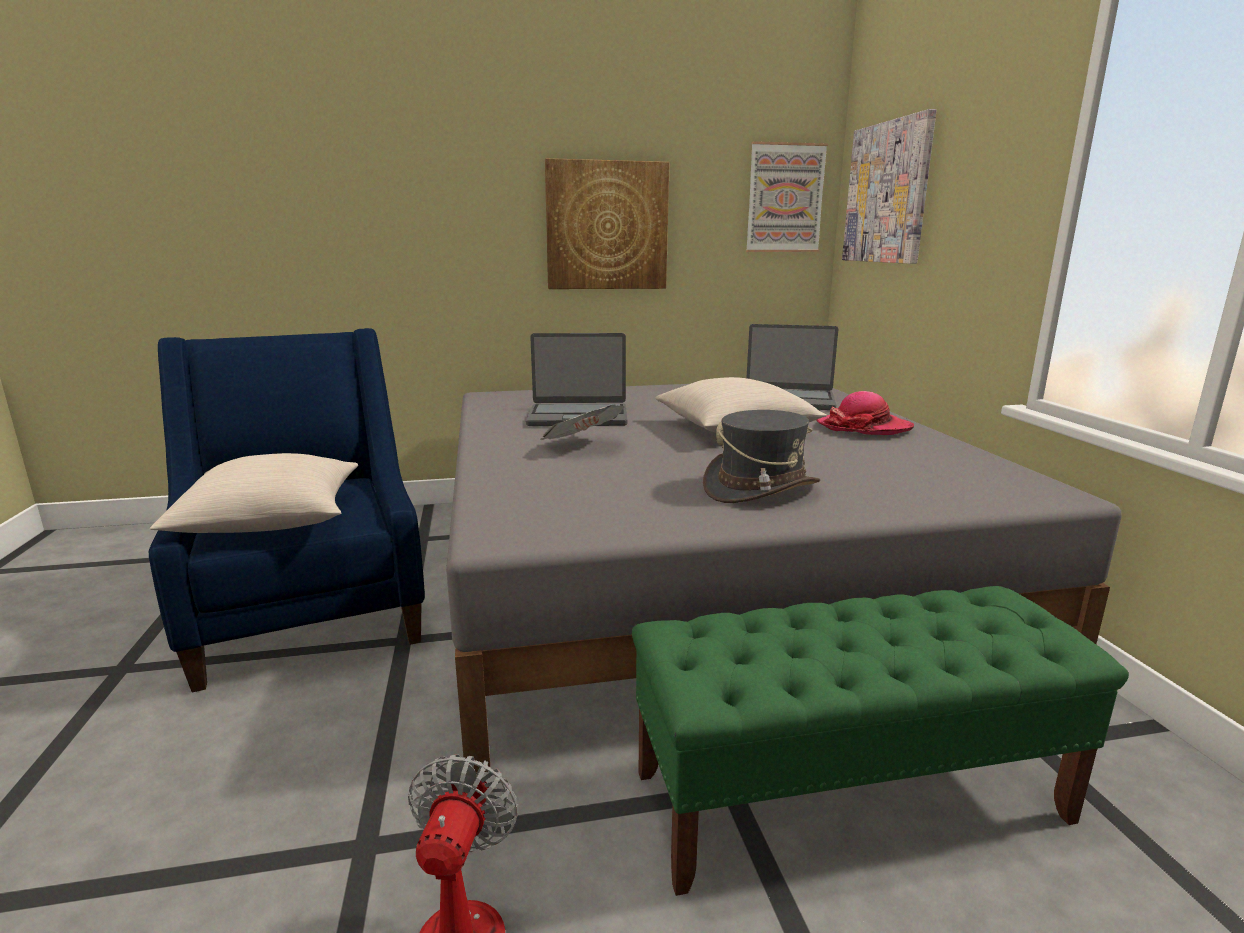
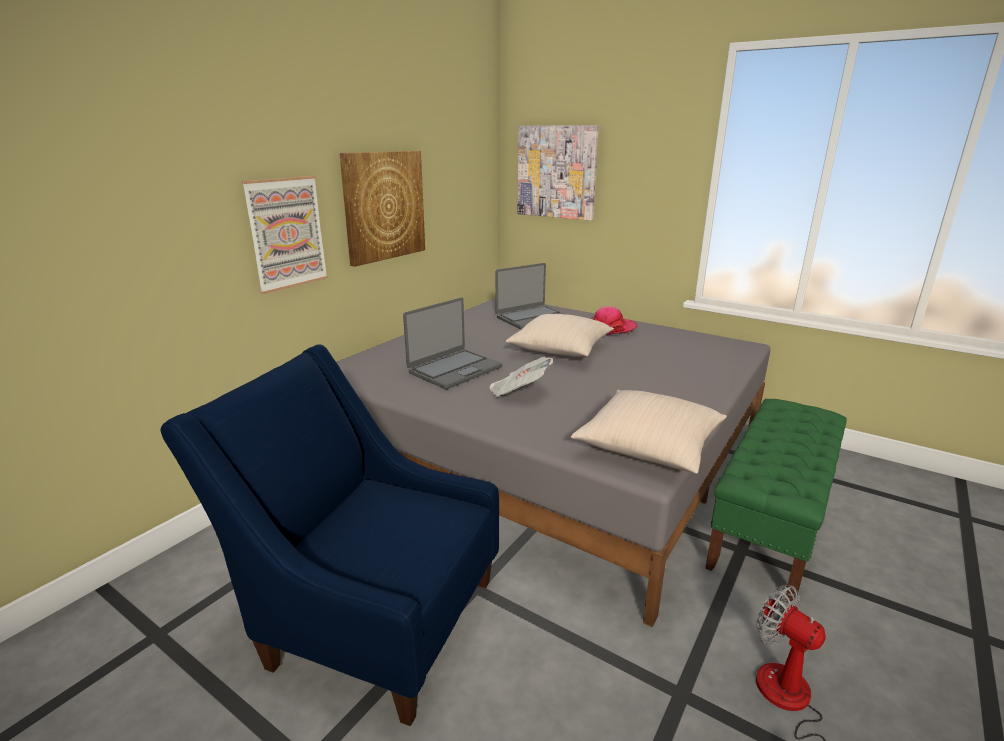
camera: 45 degrees left, 5 degrees up
beige pillow [150,453,358,533] -> beige pillow moved to [571,390,727,474]
grey hat [703,410,820,503] -> none
picture [746,141,828,252] -> picture moved to [241,176,328,294]

